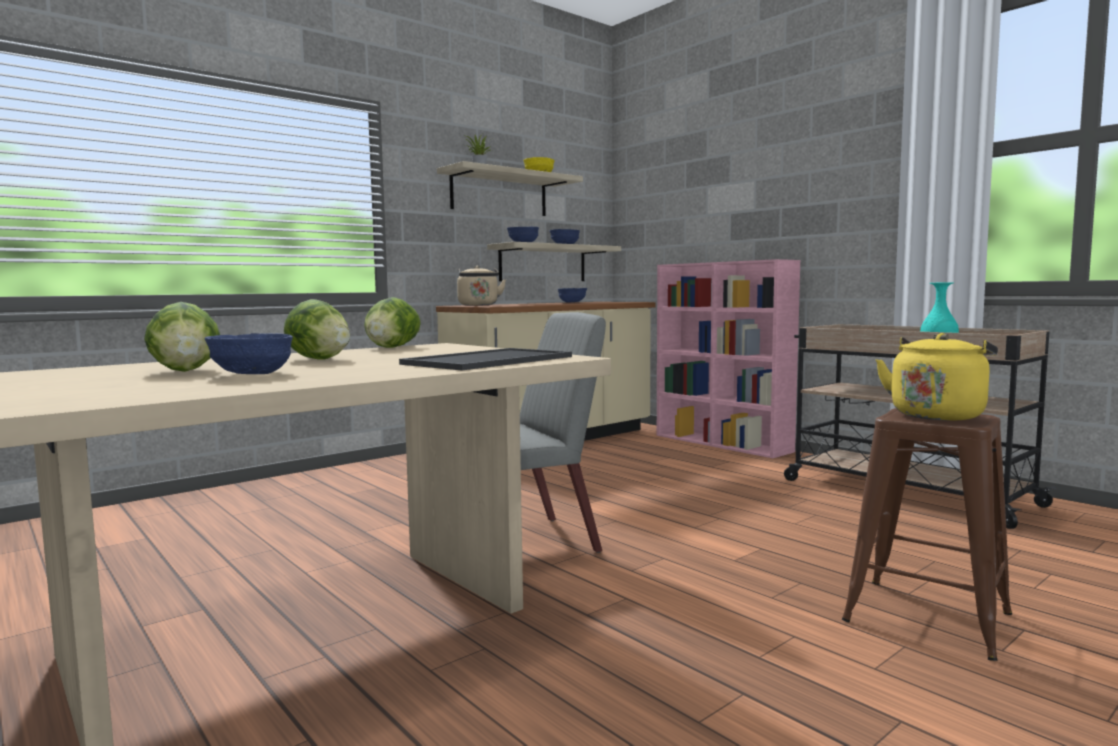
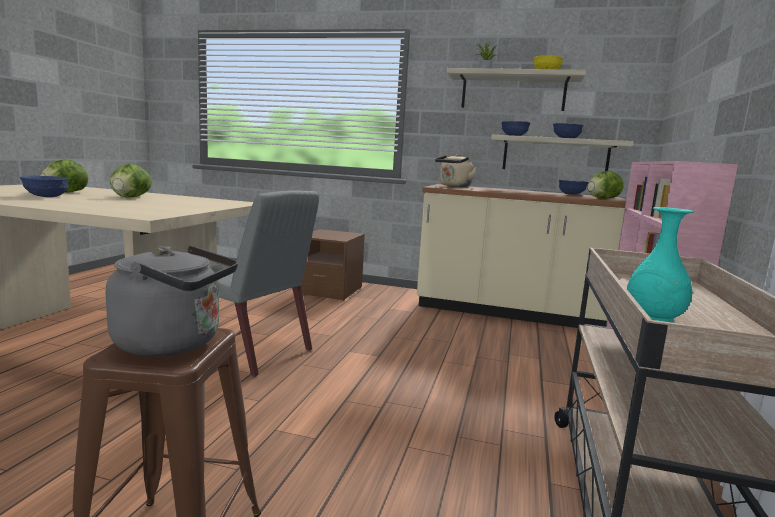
camera: 55 degrees right, 5 degrees up
lettuce [364,297,421,348] -> lettuce moved to [587,171,624,199]
tray [399,348,572,370] -> none
yellow kettle [876,333,998,421] -> grey kettle [106,245,238,356]
none -> brown nightstand [301,229,365,301]

